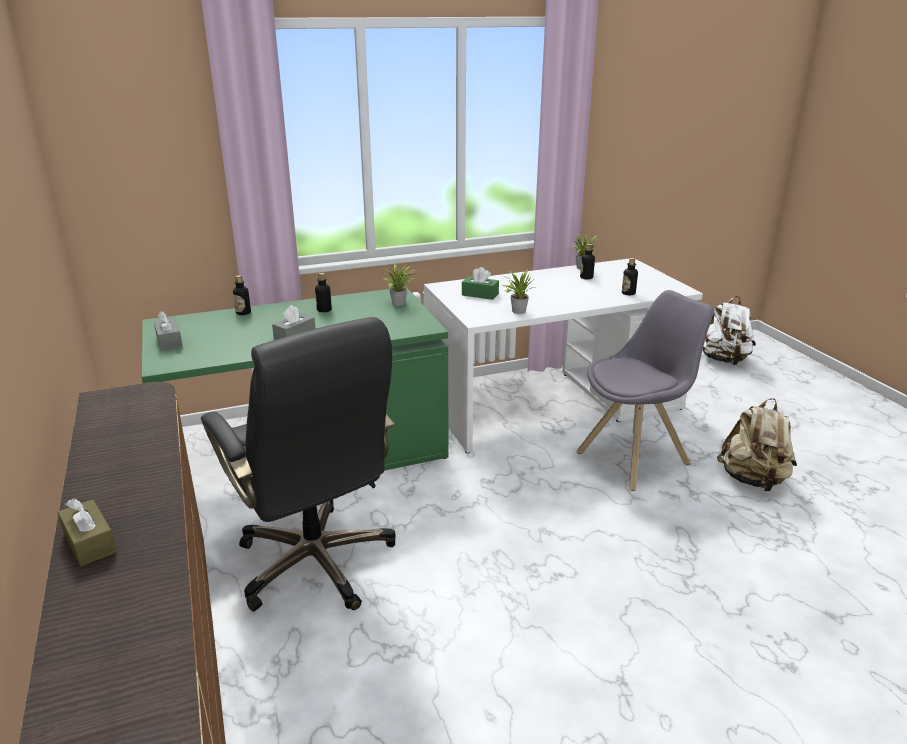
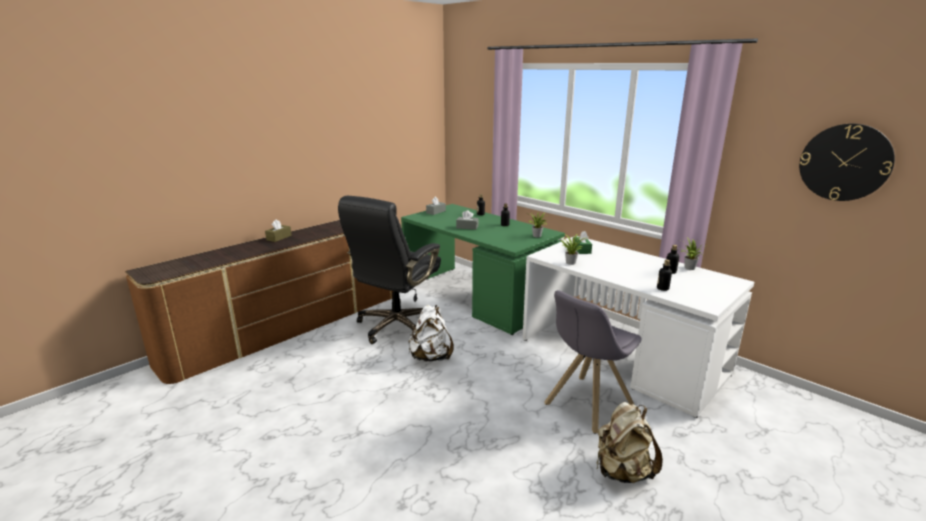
camera: 65 degrees right, 5 degrees down
grey chair [577,290,714,491] -> grey chair turned 105 degrees clockwise [544,290,642,434]
white backpack [703,296,756,365] -> white backpack moved to [408,305,454,361]
none -> wall clock [799,124,895,201]

